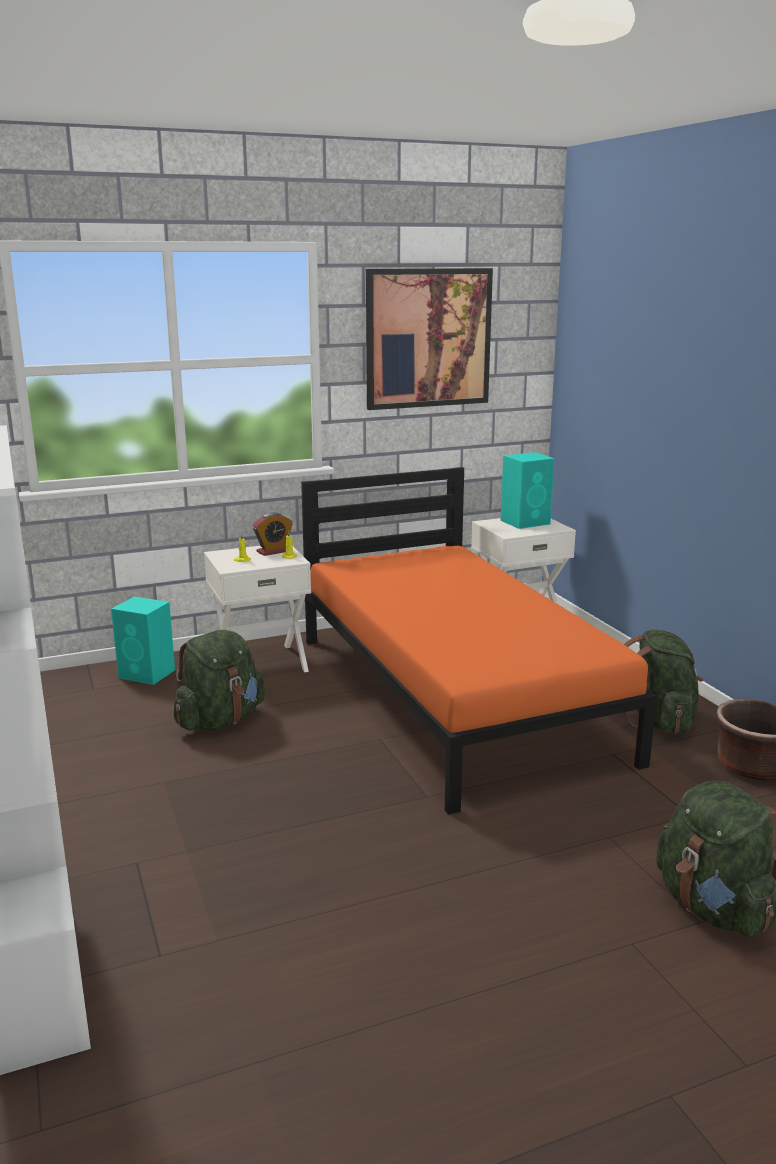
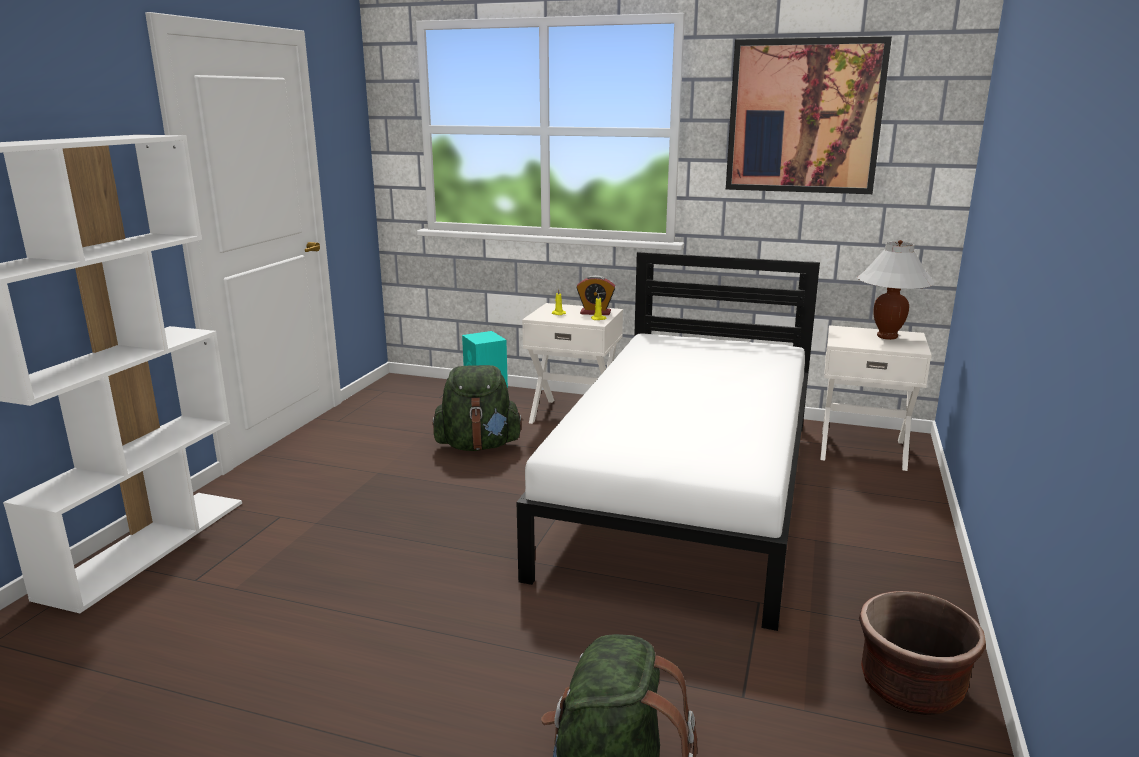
camera: 40 degrees right, 0 degrees up
orange bed [301,467,657,815] -> white bed [516,252,820,631]
turquoise speaker [501,452,554,529] -> white table lamp [856,240,934,340]
green backpack [623,630,703,734] -> none

